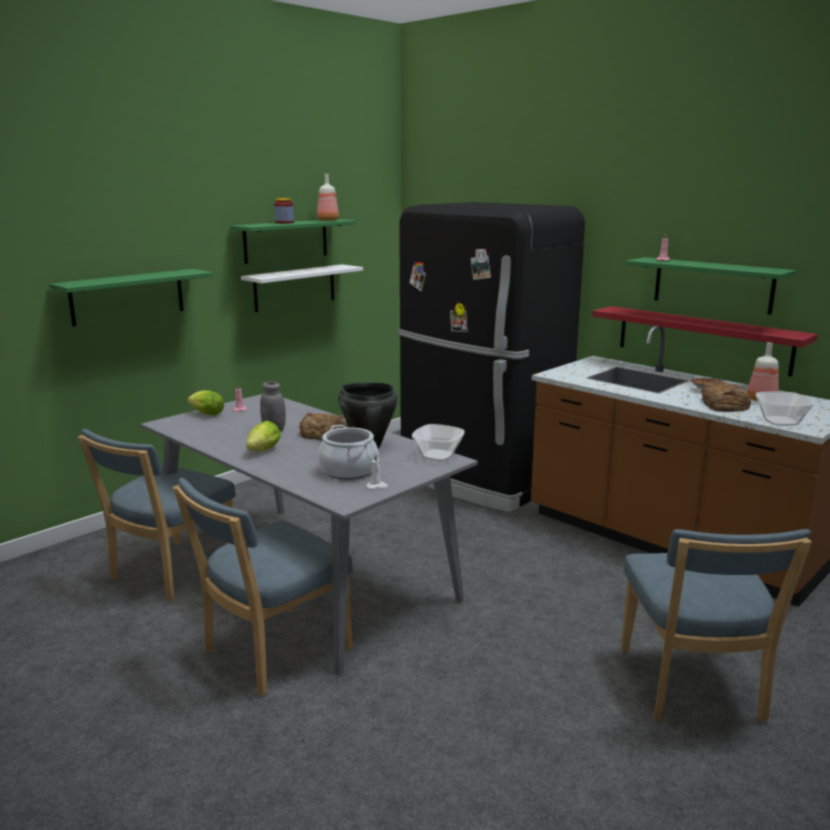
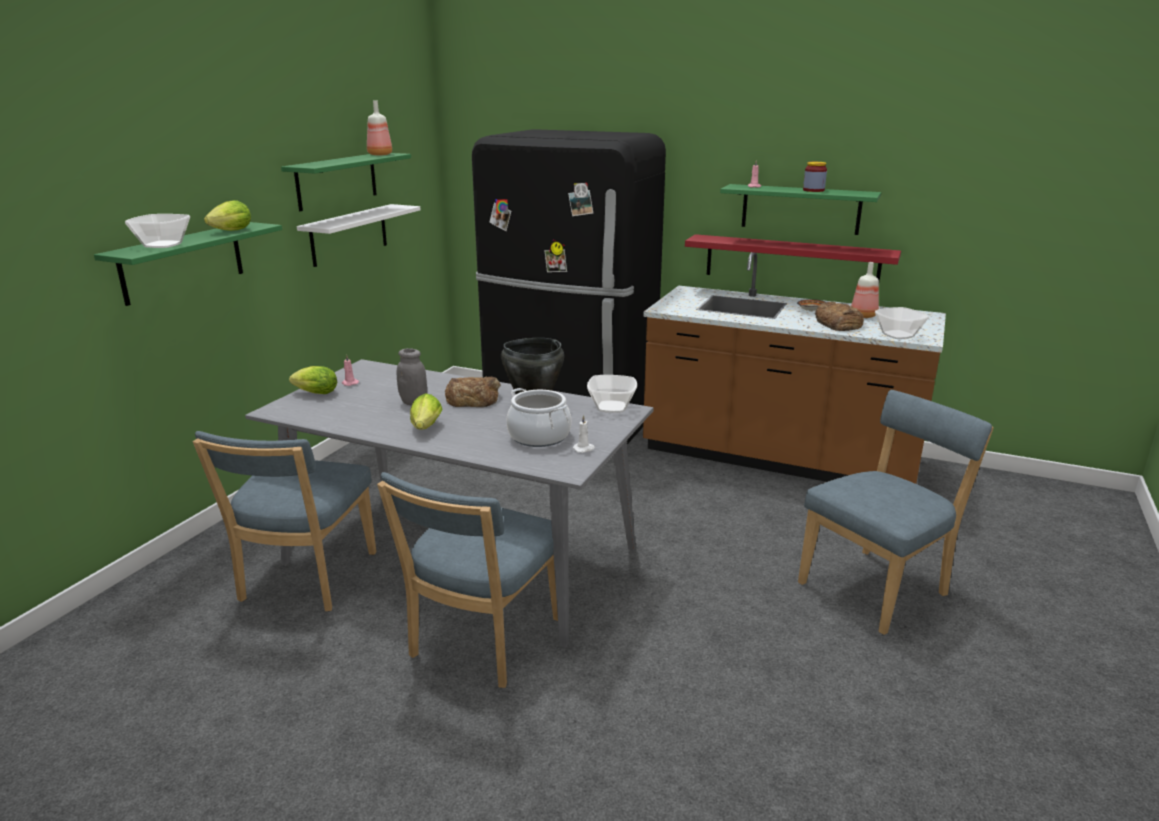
camera: 20 degrees left, 5 degrees up
jar [274,198,294,224] -> jar moved to [803,162,827,192]
blue chair [621,529,812,722] -> blue chair turned 105 degrees counterclockwise [798,390,994,635]
none -> bowl [125,214,190,248]
none -> lettuce [204,200,251,231]

